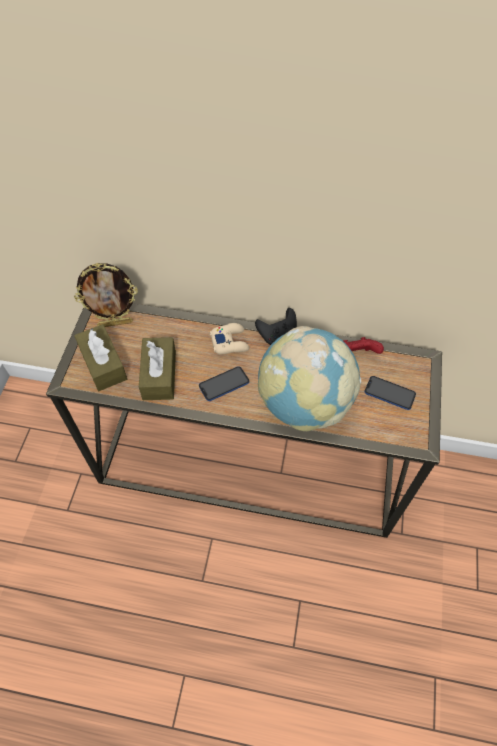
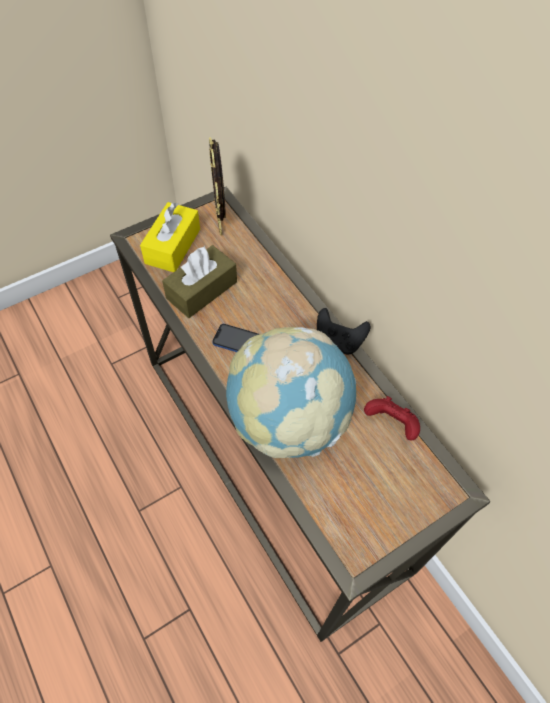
camera: 45 degrees right, 0 degrees up
picture frame [74,263,138,327] -> picture frame turned 45 degrees clockwise [209,137,226,235]
brown tissue box [74,324,127,391] -> yellow tissue box [140,202,200,272]
beige game controller [210,323,249,355] -> none
phone [365,376,416,410] -> none

